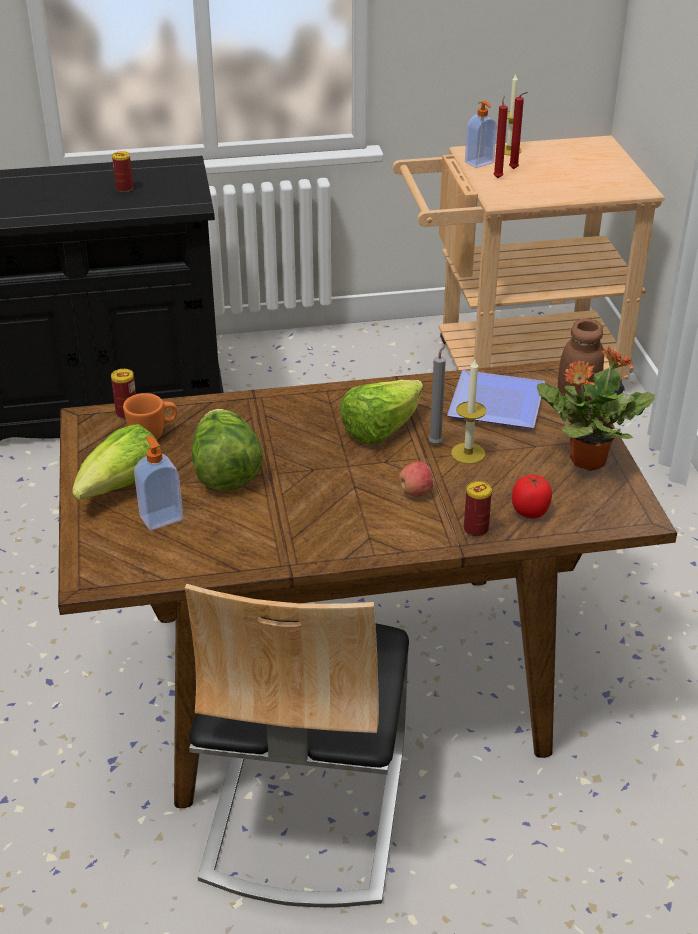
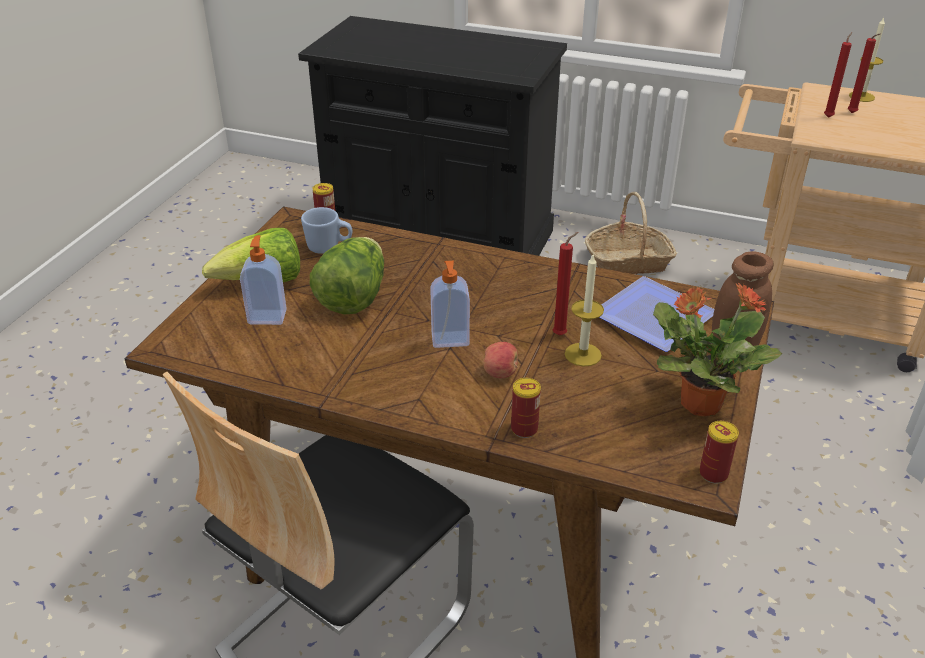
camera: 30 degrees right, 0 degrees up
can [112,151,133,192] -> can moved to [699,421,739,484]
orange mug [123,393,177,440] -> blue mug [301,207,352,254]
lettuce [340,380,423,445] -> none
grey candle [429,344,446,444] -> red candle [553,232,578,335]
soap dispenser [465,101,497,168] -> soap dispenser moved to [430,261,470,348]
tomato [512,475,552,519] -> none
none -> basket [585,192,677,274]

